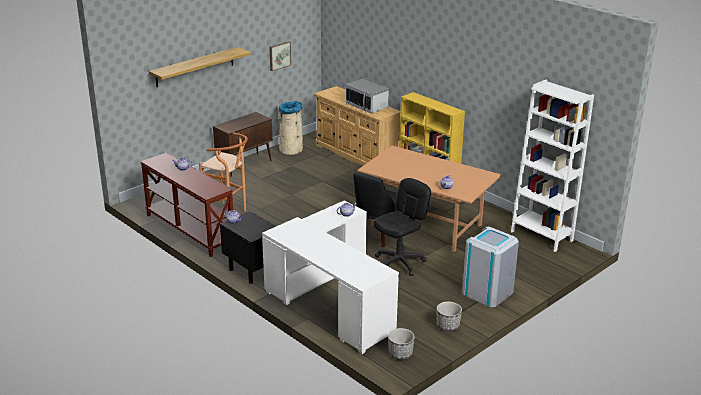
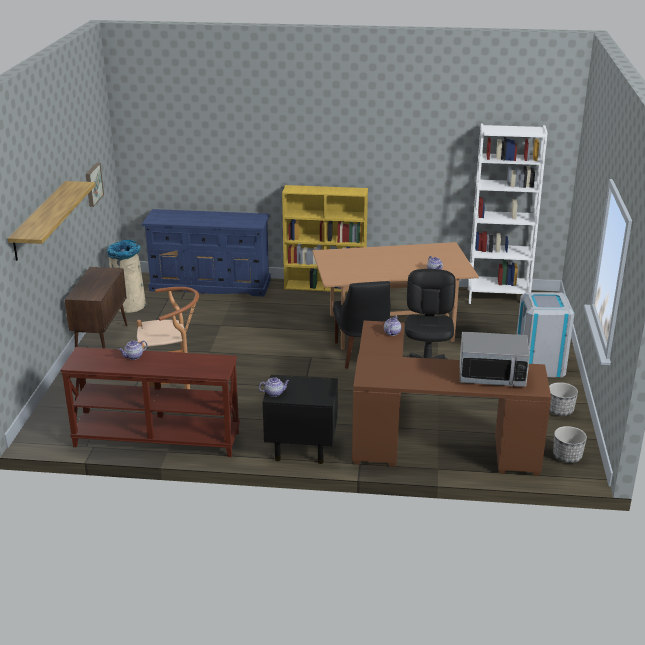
camera: 40 degrees left, 0 degrees up
white desk [262,200,399,354] -> brown desk [352,321,551,476]
beige dresser [314,86,401,166] -> blue dresser [142,209,271,297]
microwave [346,79,389,113] -> microwave moved to [460,331,530,387]

